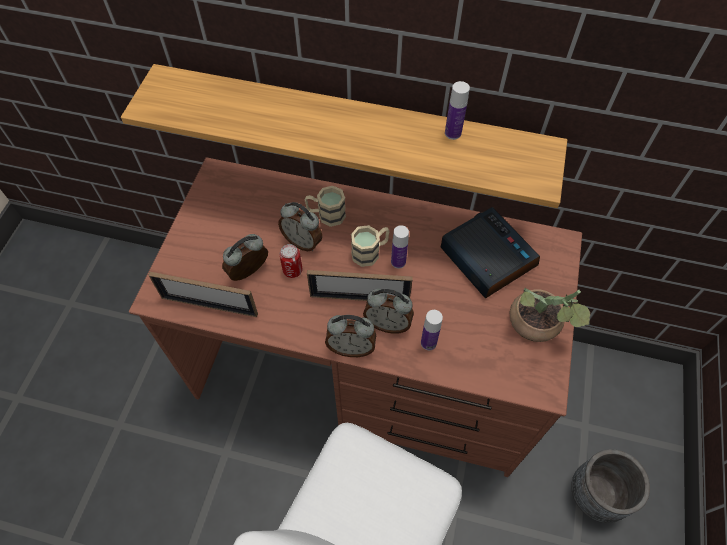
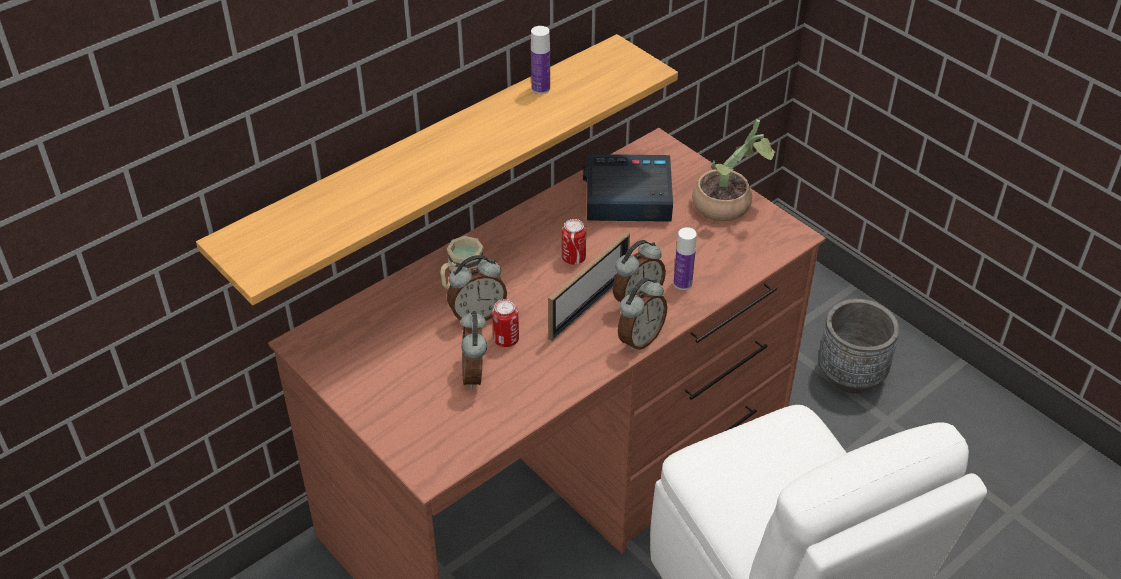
camera: 55 degrees left, 15 degrees down
picture frame [148,272,258,317] -> none
beige mug [351,225,390,267] -> none
bottle [391,225,409,269] -> can [562,219,586,265]

